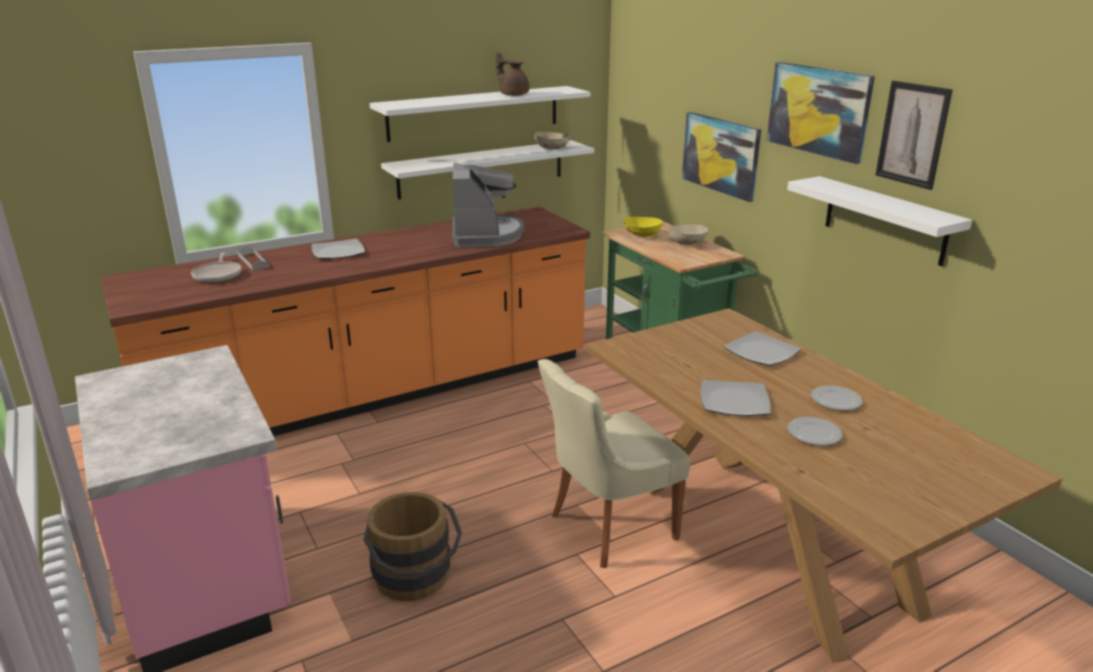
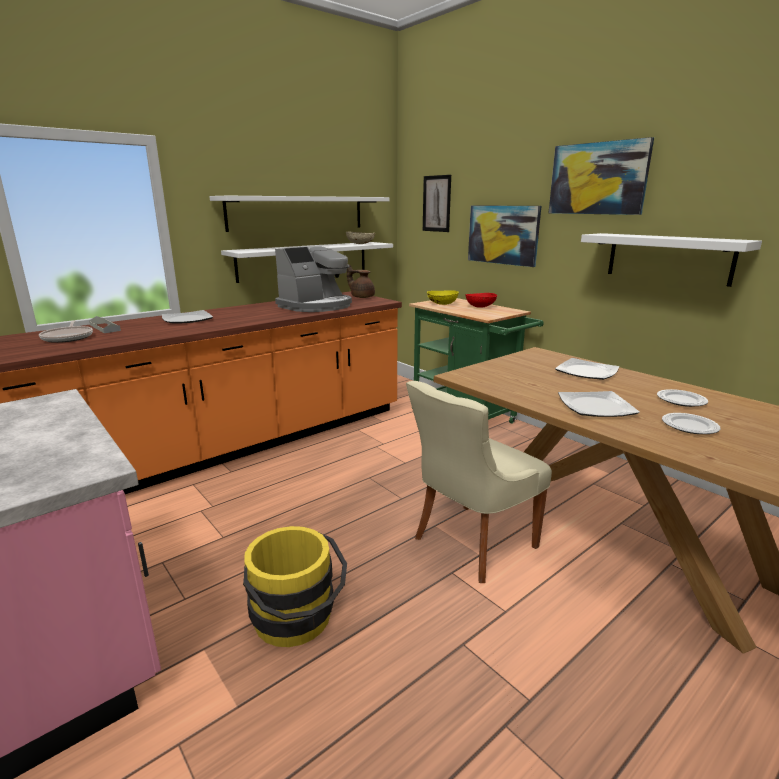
camera: 10 degrees left, 5 degrees down
brown bucket [363,492,462,601] -> yellow bucket [243,526,347,647]
coffee machine [452,163,524,248] -> coffee machine turned 60 degrees clockwise [275,245,352,312]
brown teapot [496,52,529,96] -> brown teapot moved to [347,264,375,298]
beige bowl [668,224,708,245] -> red bowl [465,293,497,308]
picture [876,81,953,190] -> picture moved to [423,175,451,232]

